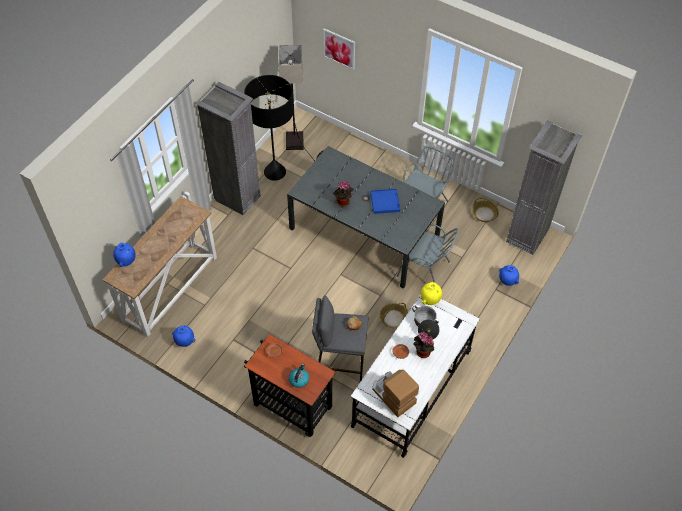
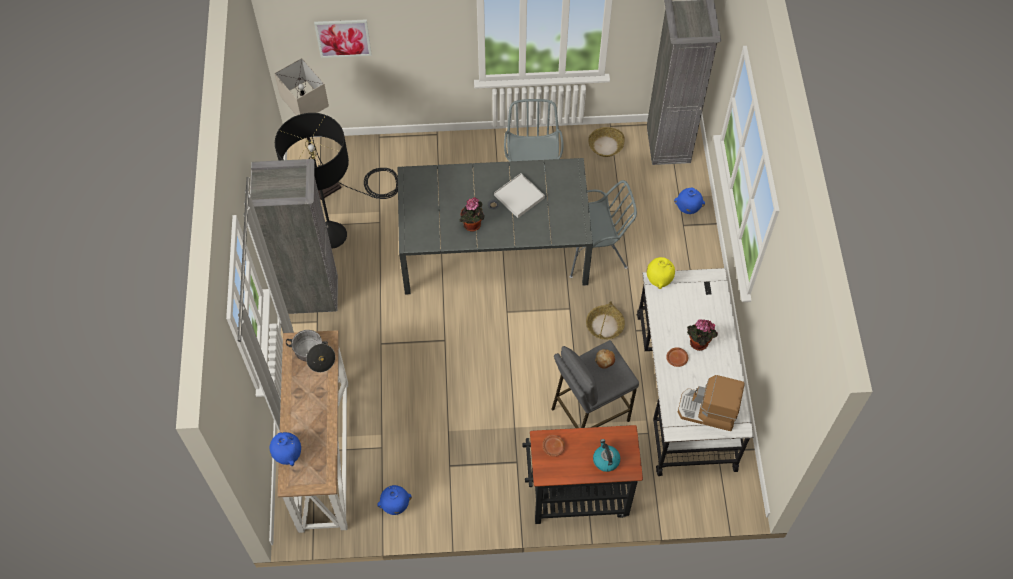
camera: 35 degrees left, 5 degrees up
blue tray [371,189,400,214] -> white tray [494,173,545,218]
cooking pot [412,306,440,339] -> cooking pot moved to [286,330,335,372]

